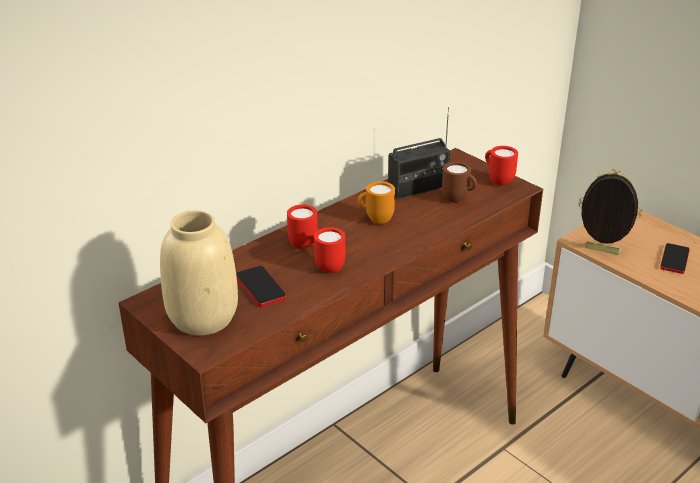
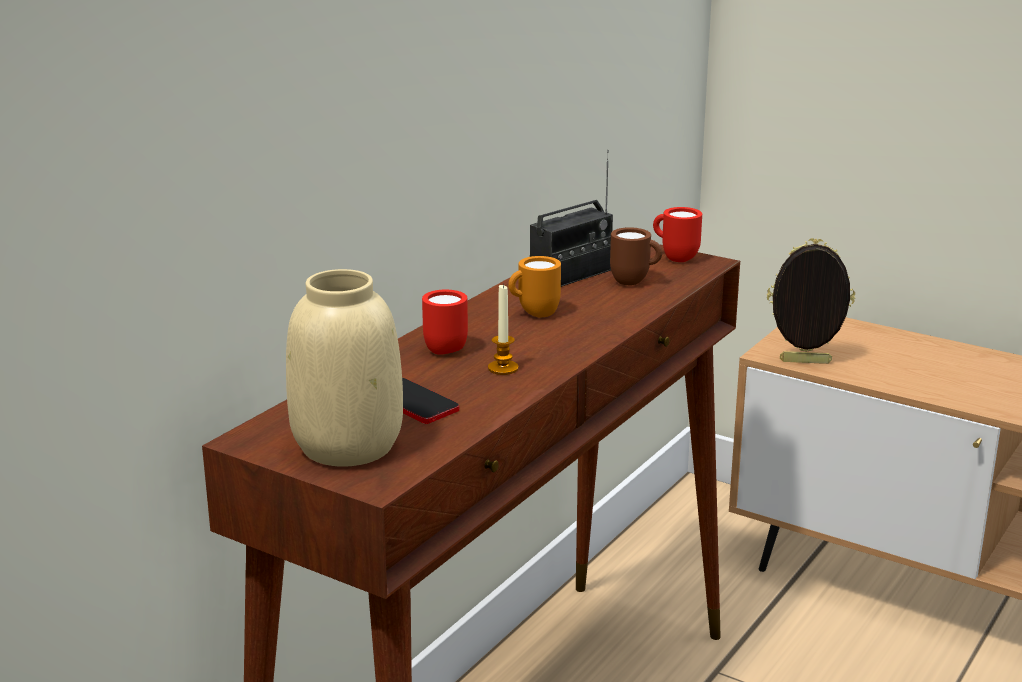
camera: 15 degrees left, 10 degrees down
red mug [314,227,345,273] -> candle [488,285,518,375]
phone [660,243,690,274] -> none

